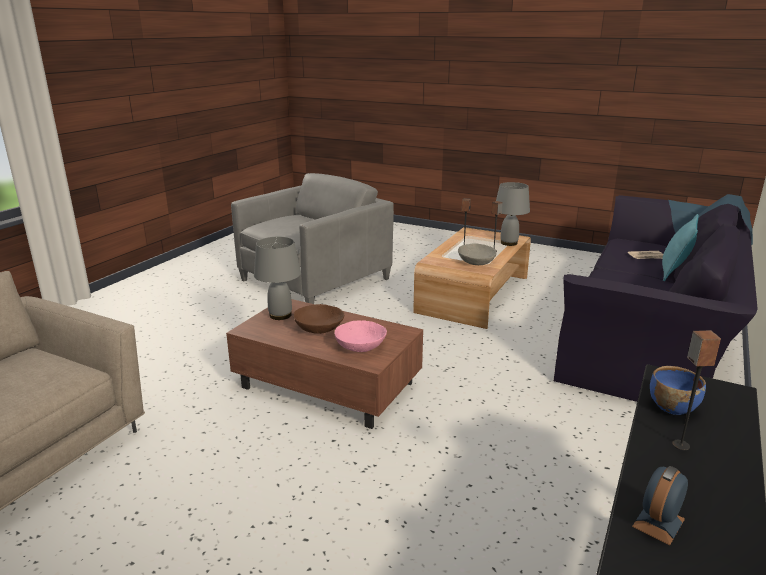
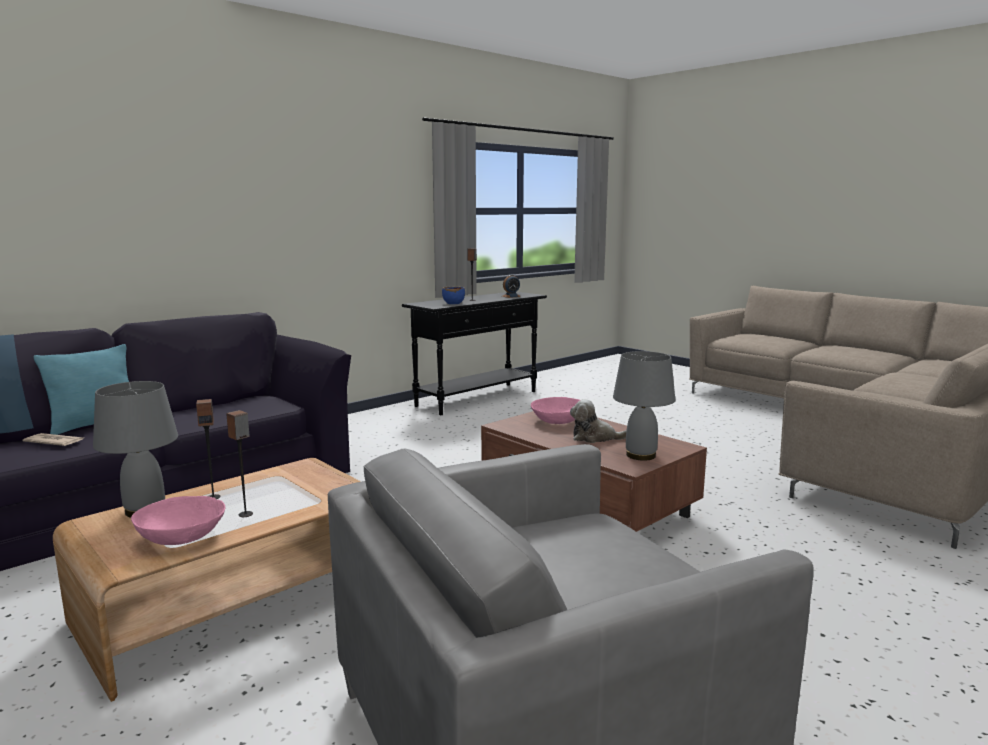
camera: 160 degrees left, 10 degrees down
brown bowl [294,304,344,334] -> plush toy [570,399,627,443]
grey bowl [458,243,496,265] -> none
none -> pink bowl [131,496,225,545]

